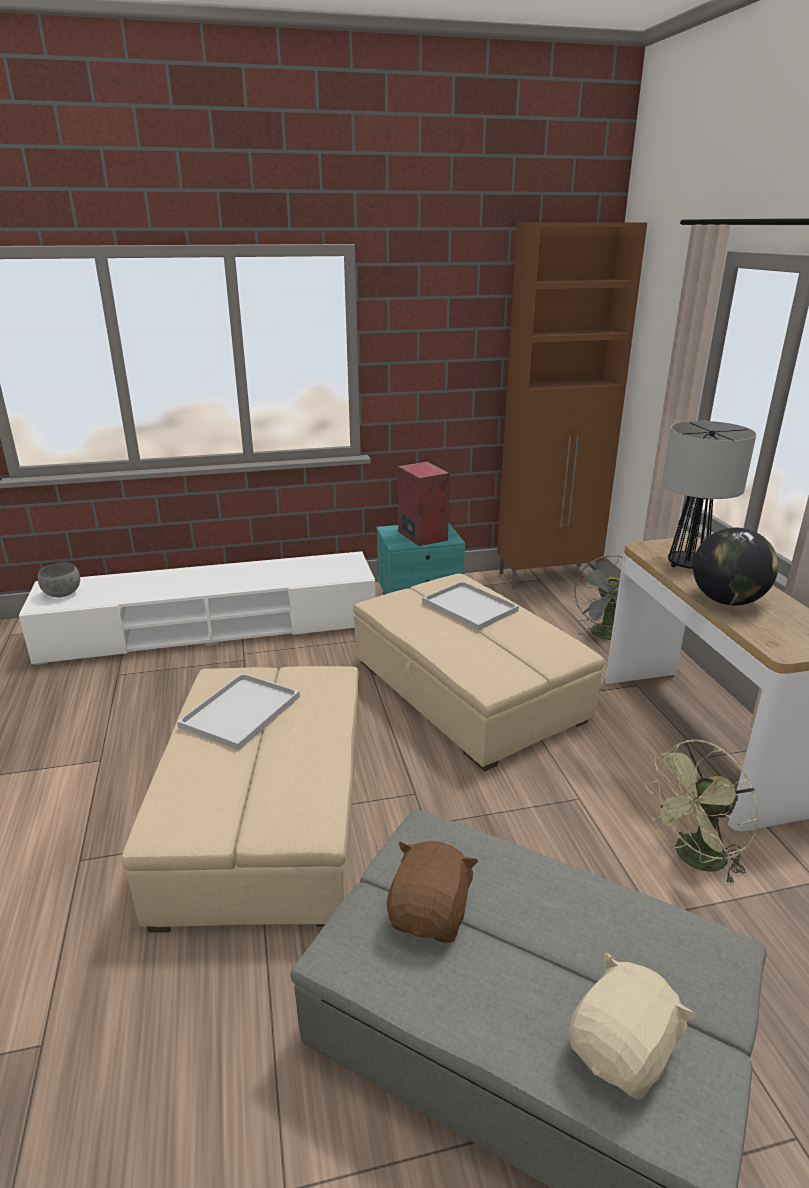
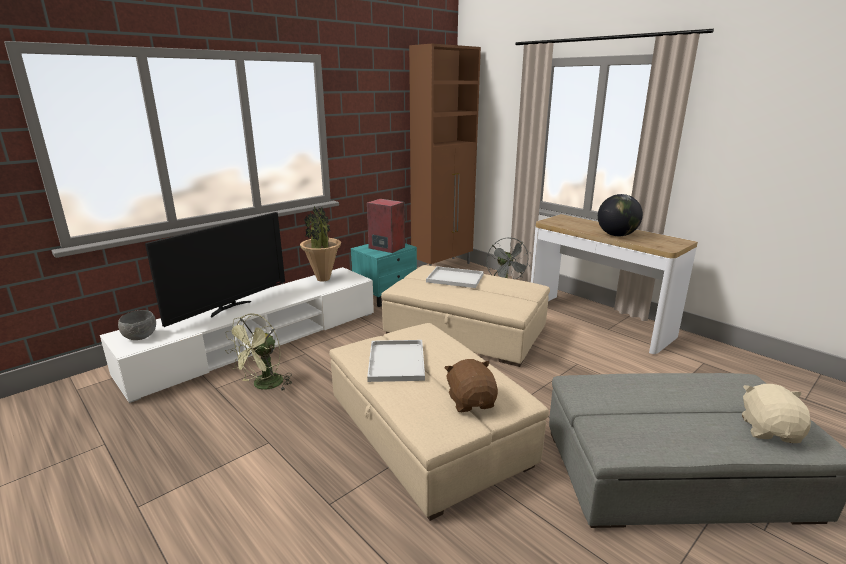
camera: 30 degrees left, 5 degrees down
brown plush toy [387,841,478,943] -> brown plush toy moved to [444,359,498,412]
green fan [645,739,758,885] -> green fan moved to [225,313,292,390]
table lamp [662,421,757,569] -> none
none -> television [145,212,285,327]
none -> potted plant [300,206,341,282]

